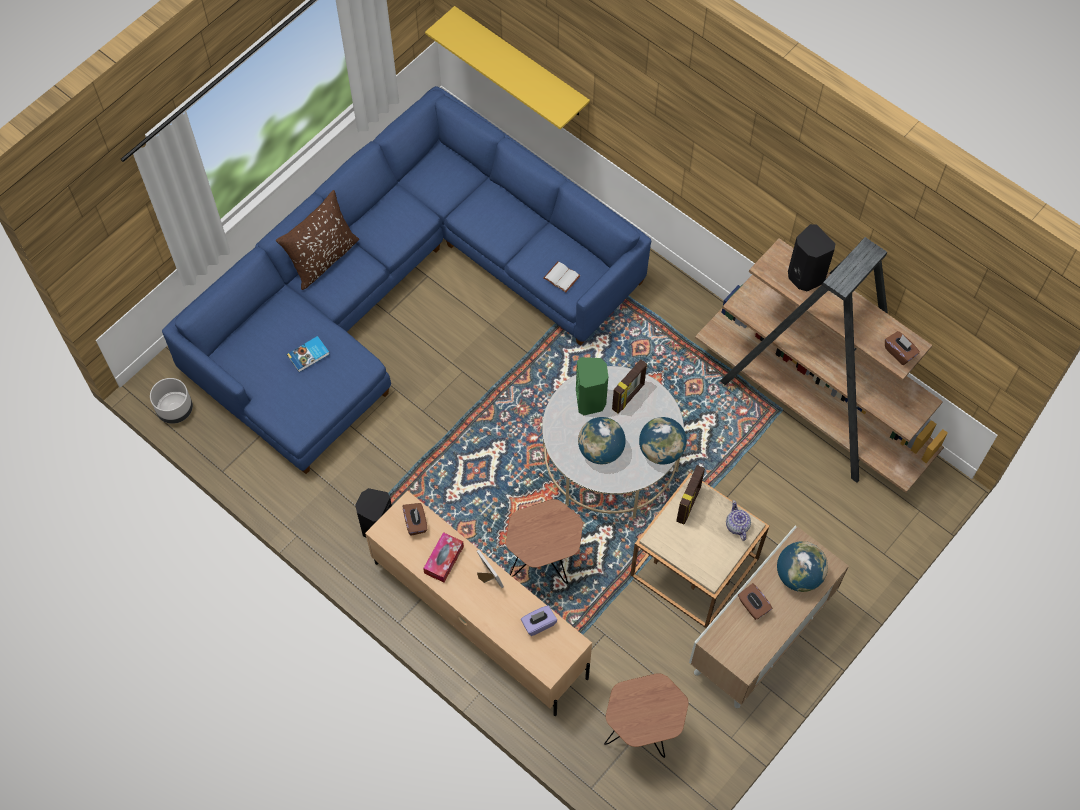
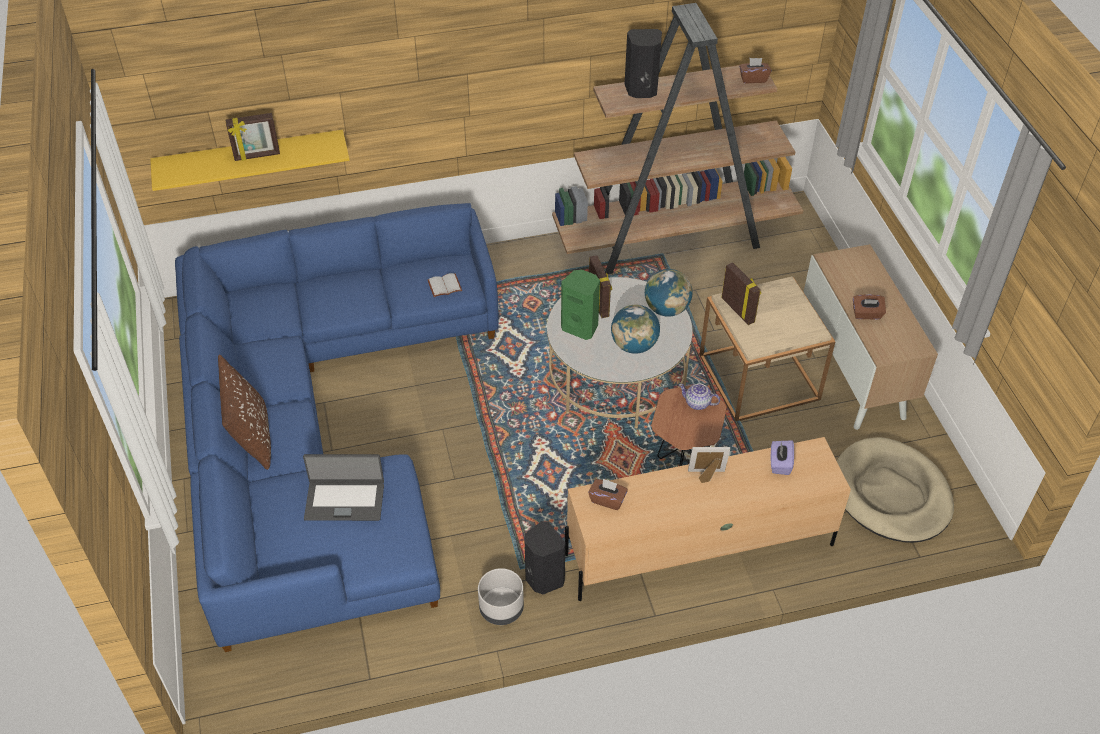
camera: 55 degrees left, 15 degrees down
grey planter [150,378,193,424] -> grey planter moved to [478,568,524,625]
book [287,336,329,372] -> laptop [303,454,384,521]
tissue box [423,532,464,583] -> none
brown side table [604,673,689,758] -> beige dog bed [837,437,954,543]
teapot [726,500,751,541] -> teapot moved to [679,384,720,410]
globe [777,541,828,592] -> none
none -> picture frame [226,113,280,161]

